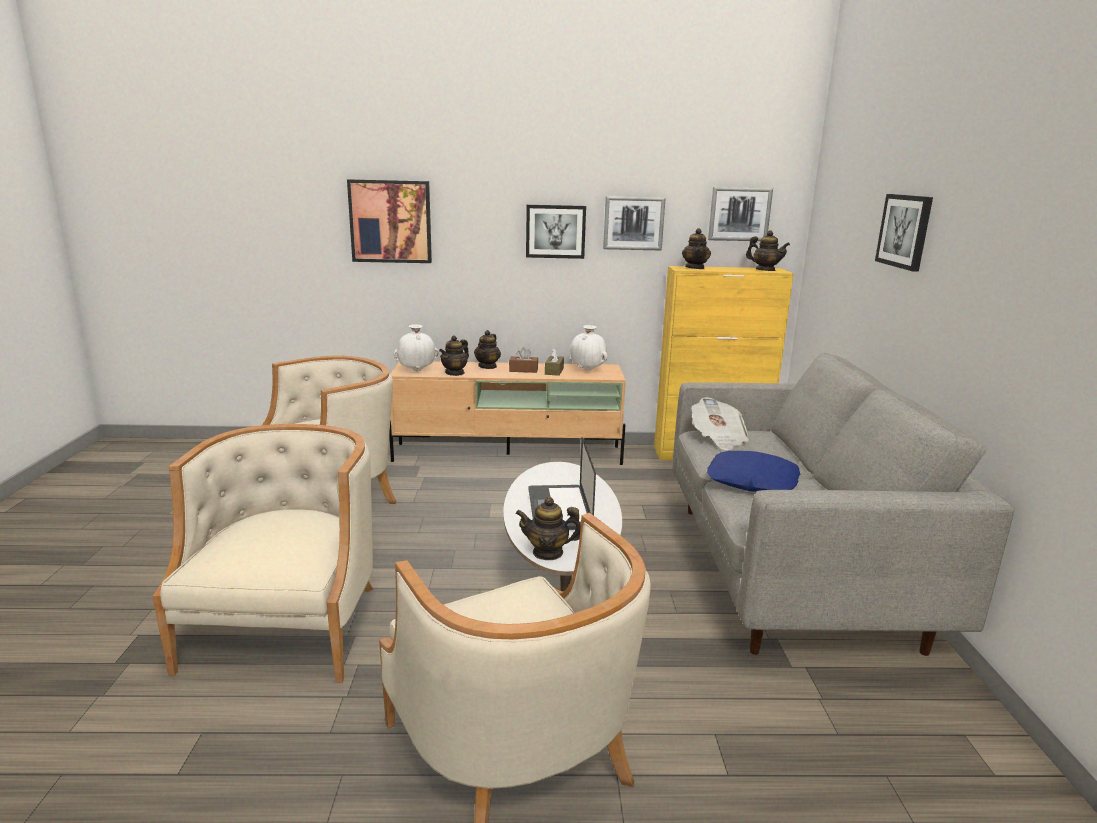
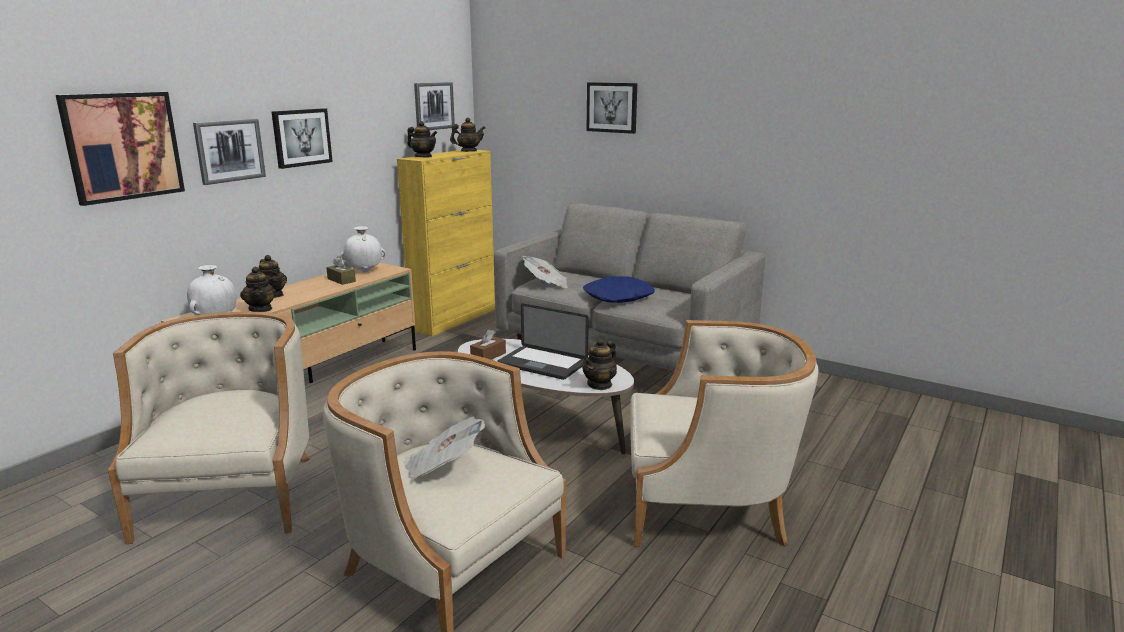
camera: 55 degrees left, 0 degrees up
brown tissue box [509,347,538,373] -> brown tissue box moved to [470,329,506,360]
picture [603,196,666,250] -> picture moved to [193,119,266,185]
none -> newspaper [403,416,485,480]

